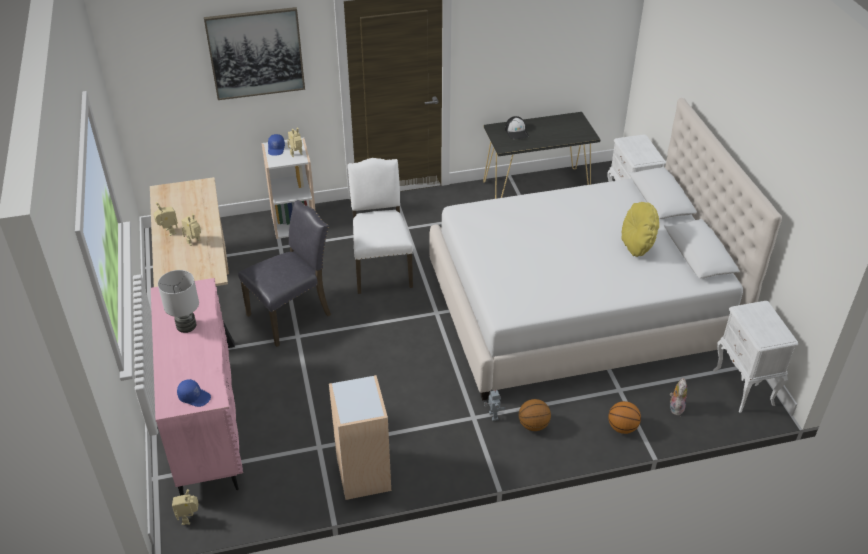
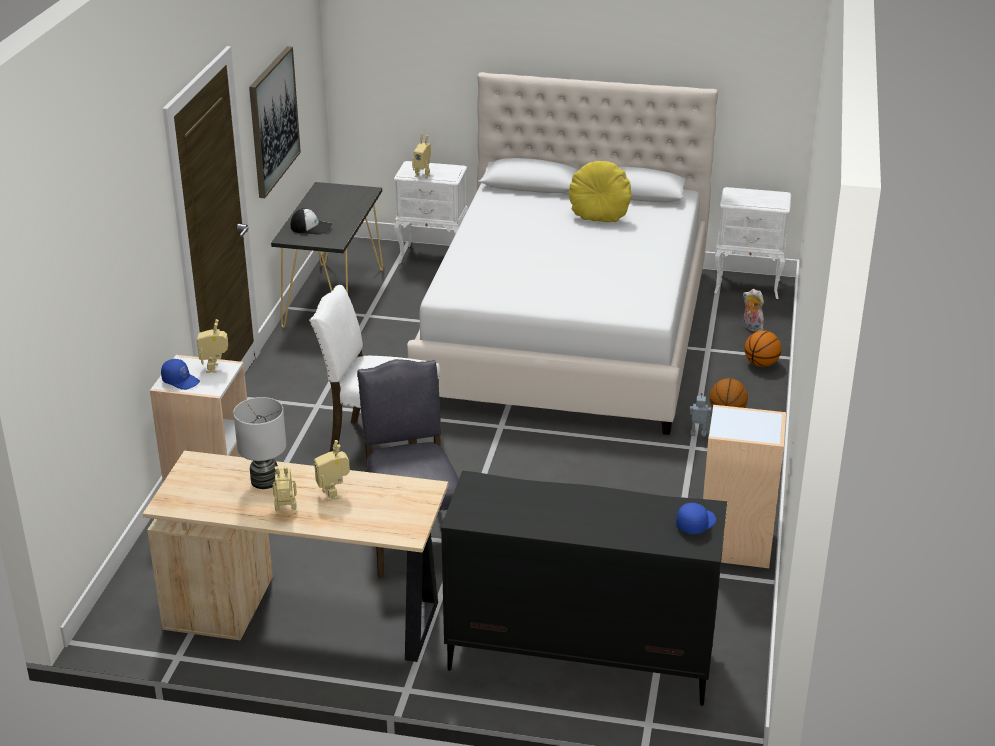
camera: 65 degrees left, 10 degrees down
pink dresser [151,278,243,496] -> black dresser [441,471,728,706]
grey table lamp [158,270,199,333] -> grey table lamp moved to [233,397,286,489]
toy robot [172,489,199,525] -> toy robot moved to [412,134,431,179]
picture [204,7,305,100] -> picture moved to [249,46,301,198]

